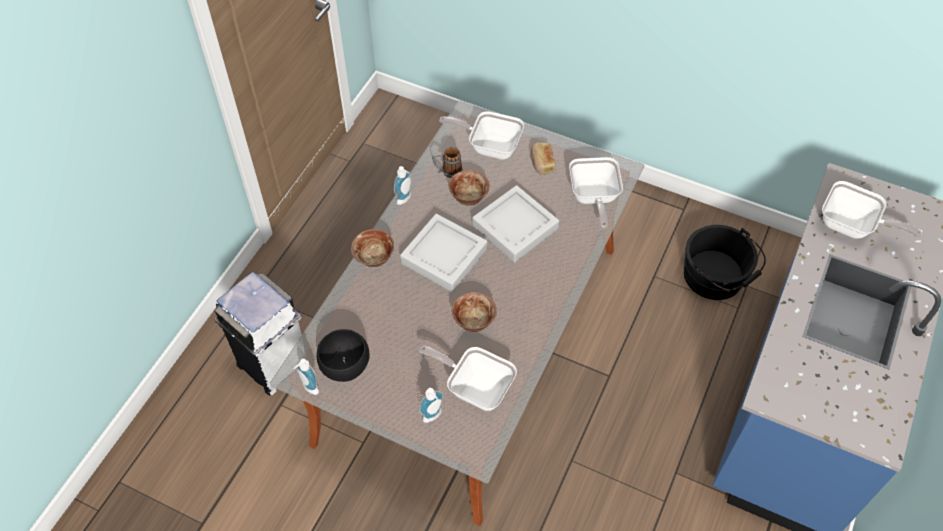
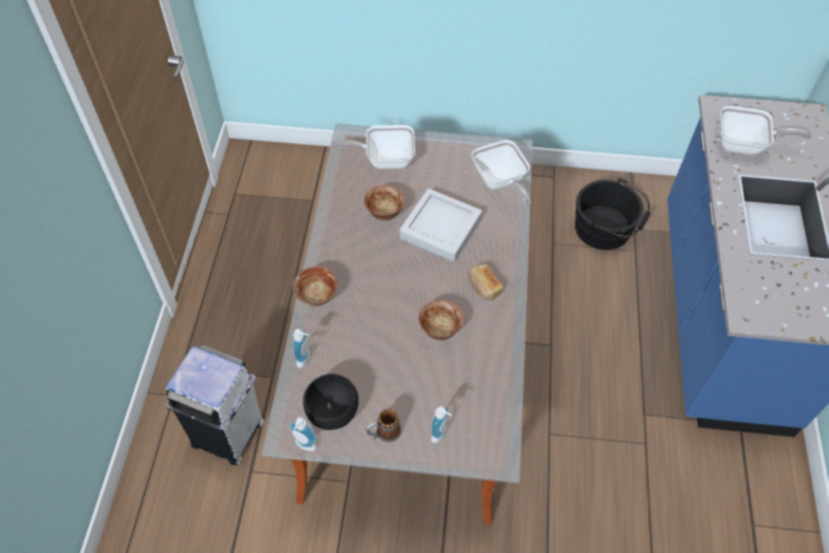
camera: 20 degrees left, 0 degrees up
soap dispenser [394,166,412,205] -> soap dispenser moved to [292,329,310,368]
grey tray [400,214,487,292] -> none
frying pan [419,345,517,411] -> none
mug [432,147,462,178] -> mug moved to [365,408,401,442]
bread [531,142,556,175] -> bread moved to [468,264,503,301]

